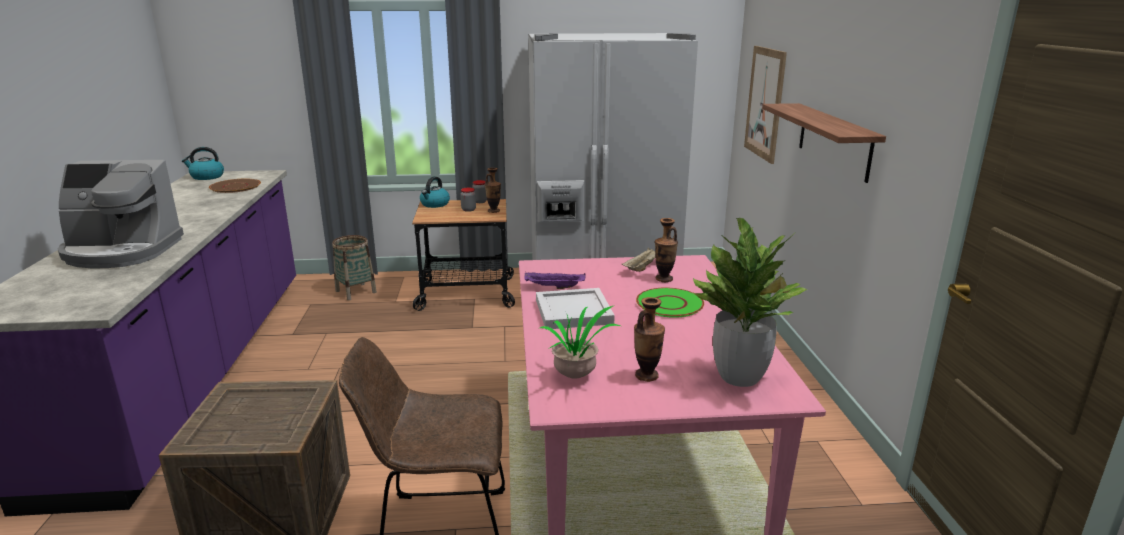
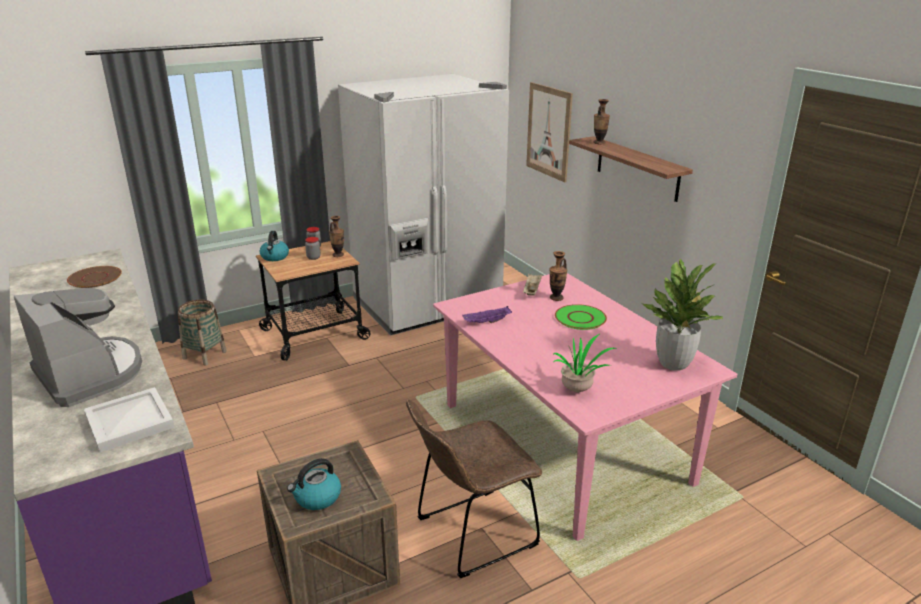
camera: 25 degrees left, 5 degrees up
coffee machine [58,160,184,269] -> coffee machine turned 105 degrees counterclockwise [14,288,142,407]
kettle [182,147,224,180] -> kettle moved to [287,458,341,510]
white tray [536,288,615,330] -> white tray moved to [84,387,175,452]
vase [634,297,665,382] -> vase moved to [593,99,610,144]

